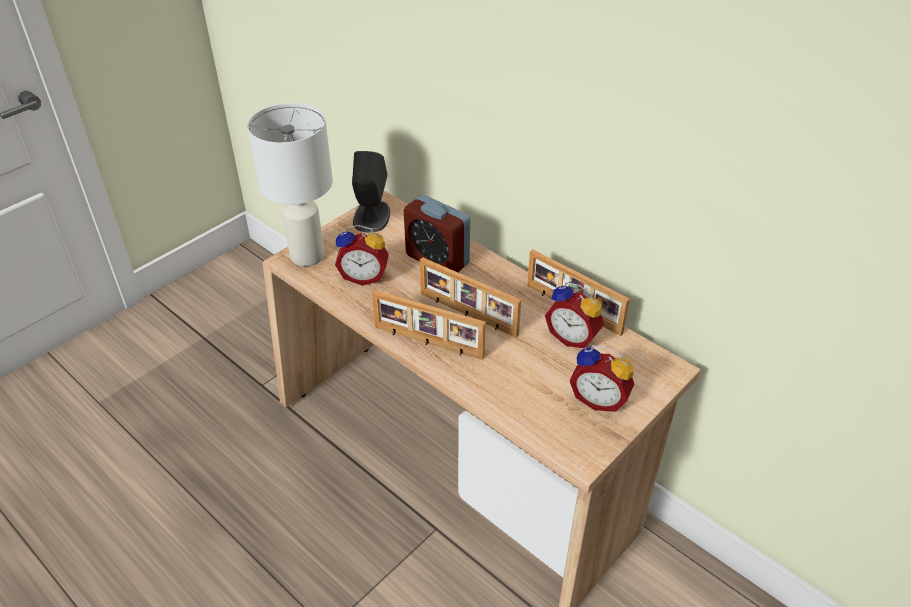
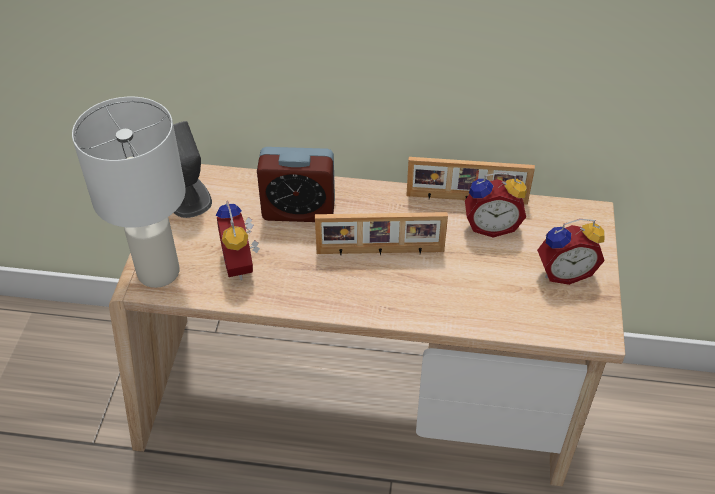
camera: 35 degrees left, 5 degrees up
alarm clock [335,225,389,286] -> alarm clock turned 105 degrees clockwise [216,201,260,280]
picture frame [372,290,486,360] -> none

